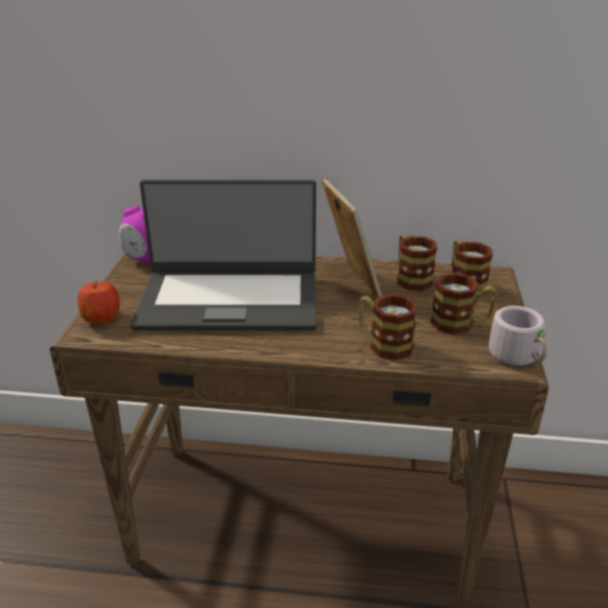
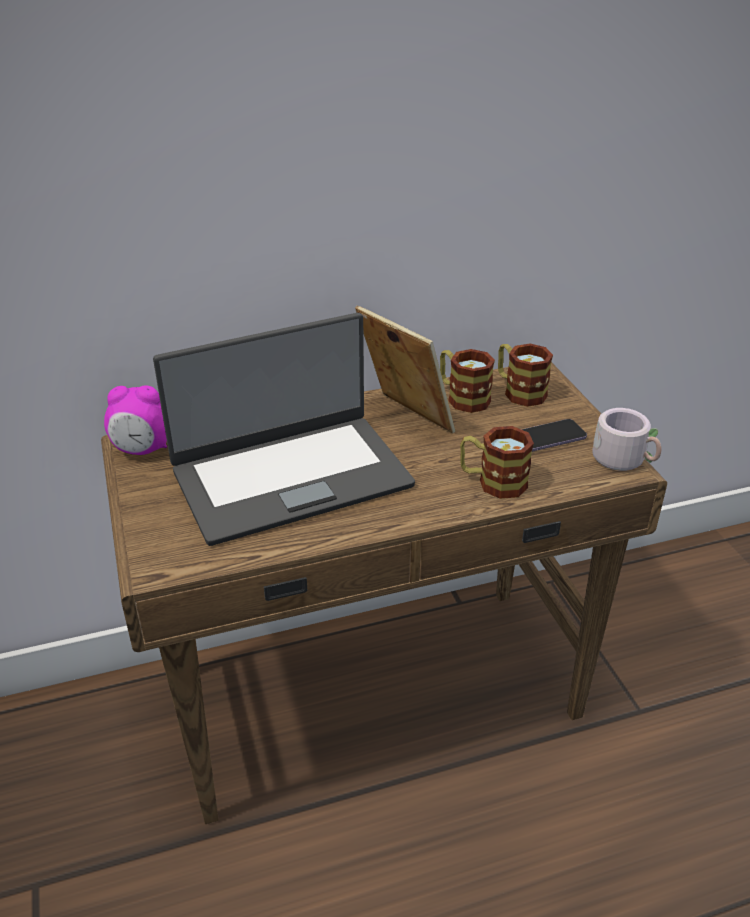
camera: 25 degrees left, 5 degrees up
apple [77,280,120,324] -> none
mug [430,273,497,335] -> phone [521,419,587,452]

